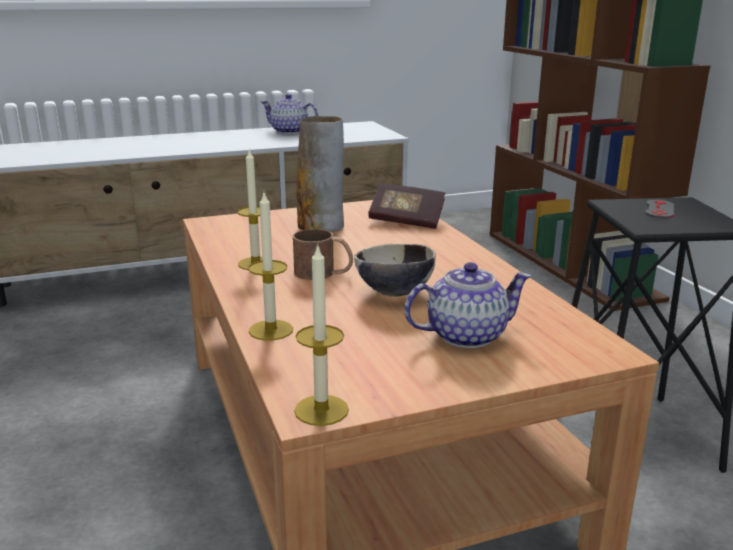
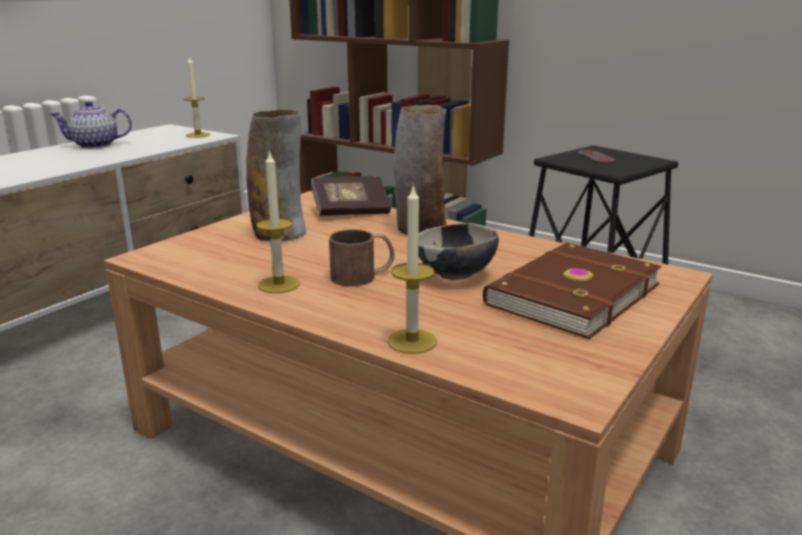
camera: 35 degrees left, 0 degrees up
candle [294,243,349,426] -> candle moved to [184,56,210,138]
teapot [405,262,532,348] -> brown book [483,243,662,339]
none -> vase [394,105,446,235]

